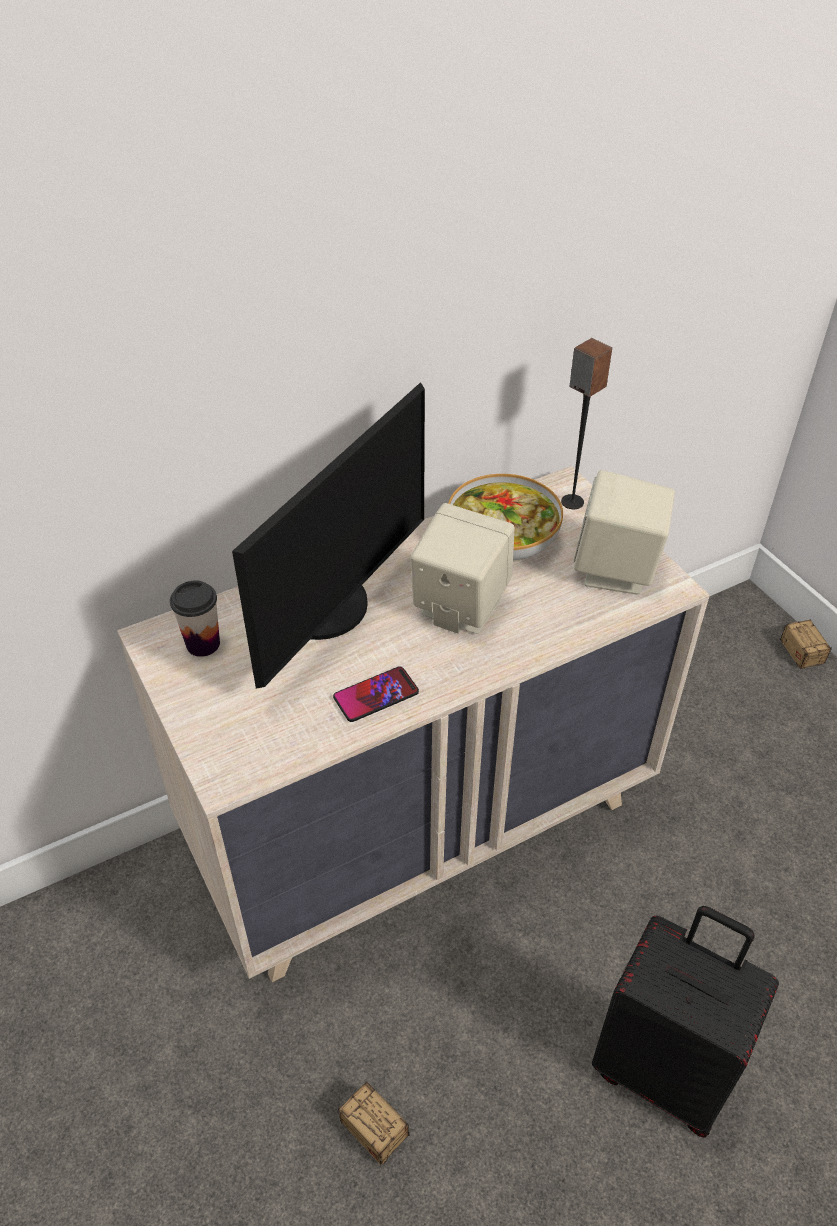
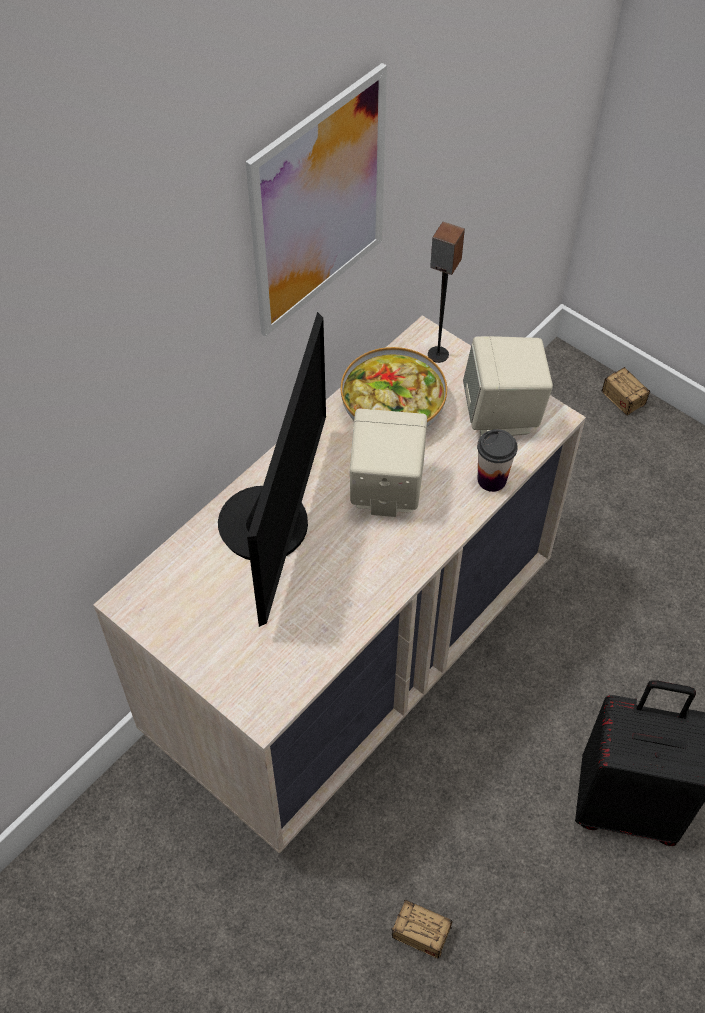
camera: 20 degrees left, 10 degrees up
cup [170,580,220,657] -> cup moved to [477,429,518,492]
phone [333,666,419,722] -> none
none -> picture [246,63,387,337]

